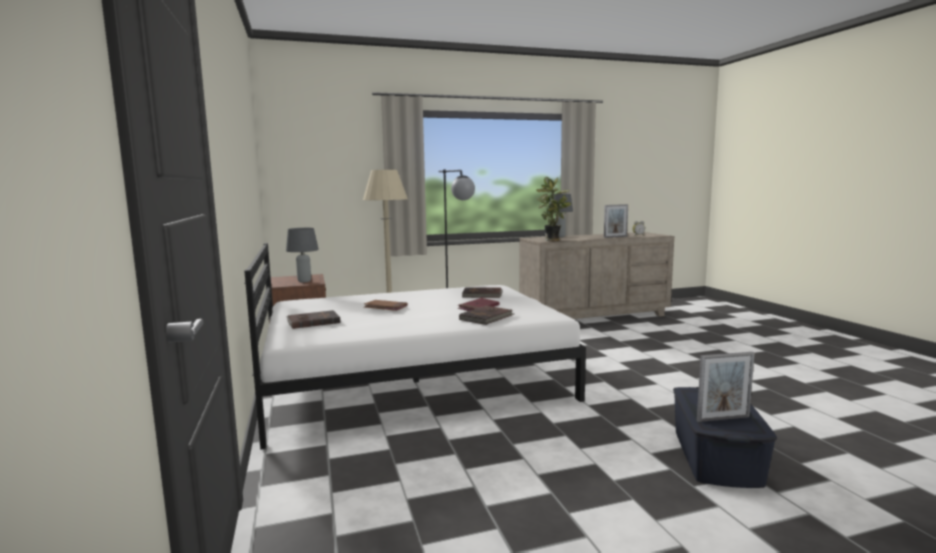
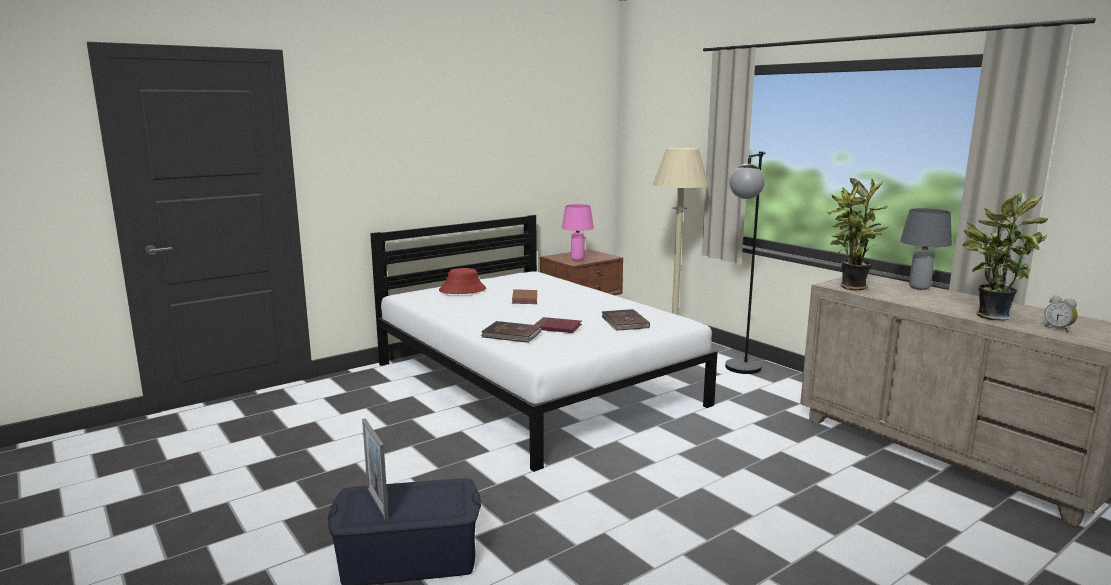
camera: 70 degrees right, 5 degrees up
grey table lamp [286,228,319,283] -> pink table lamp [562,204,594,261]
brown book [286,310,340,329] -> red hat [439,268,486,294]
picture frame [604,204,628,238] -> potted plant [962,191,1048,321]

